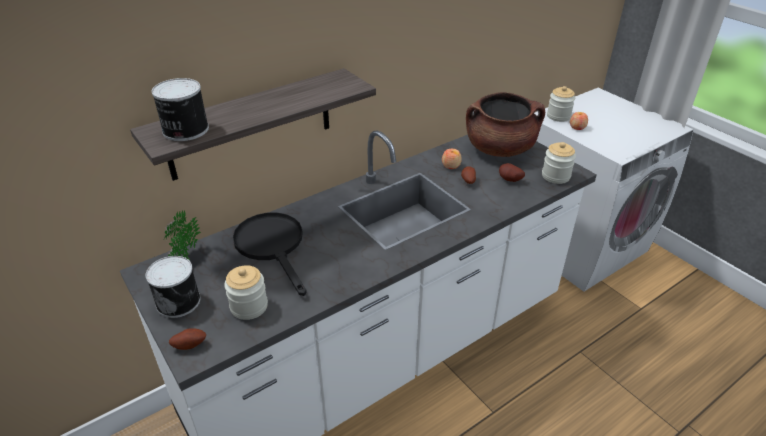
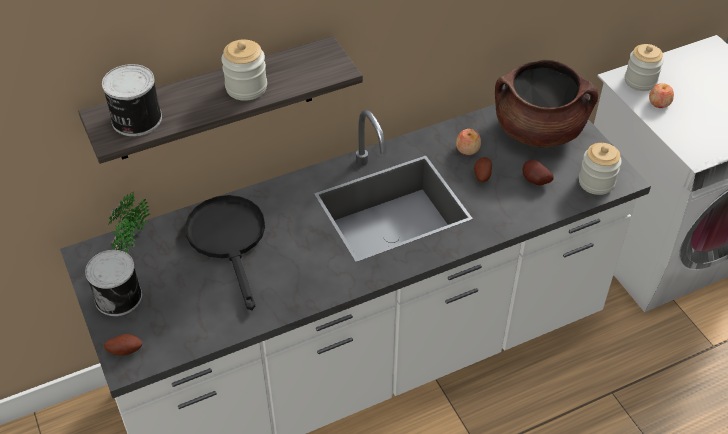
camera: 10 degrees right, 10 degrees up
jar [224,265,268,320] -> jar moved to [221,39,267,101]

